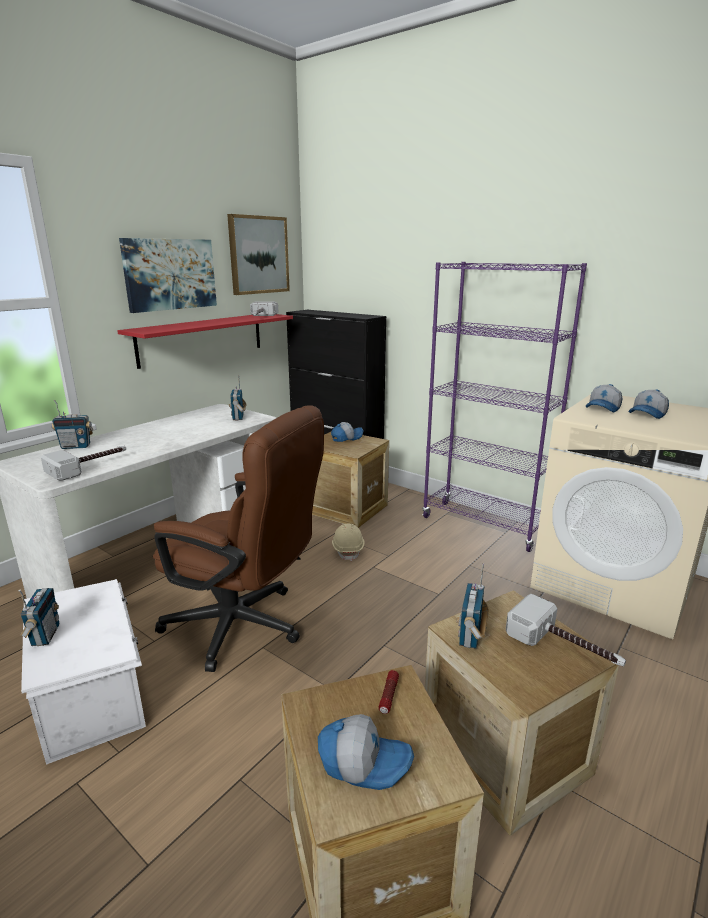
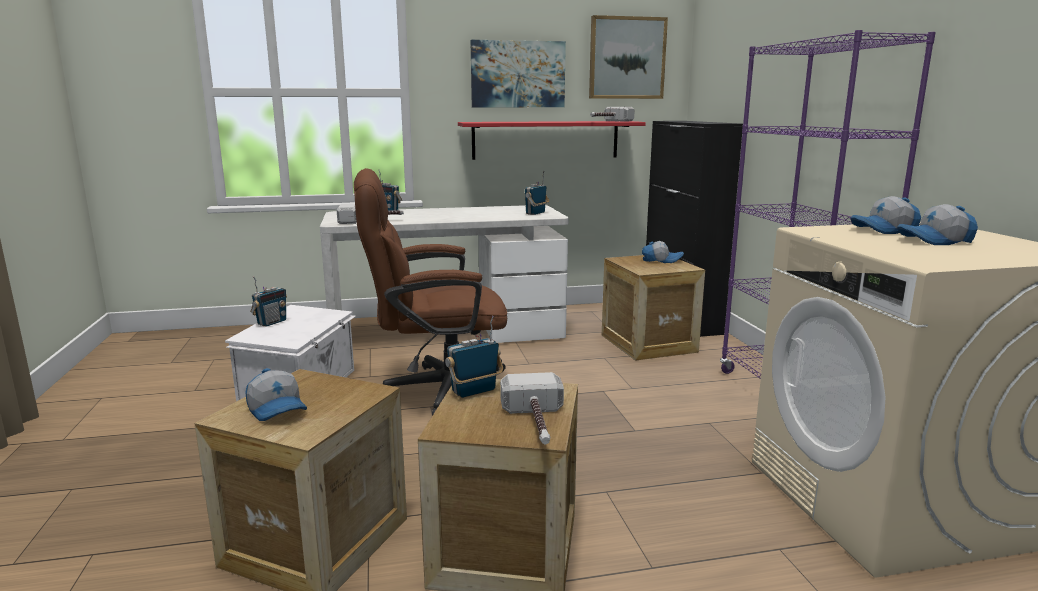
camera: 40 degrees right, 5 degrees down
brown office chair [153,405,324,672] -> brown office chair turned 105 degrees clockwise [354,168,507,416]
beige hard hat [332,524,365,561] -> none
flashlight [379,670,399,714] -> none

